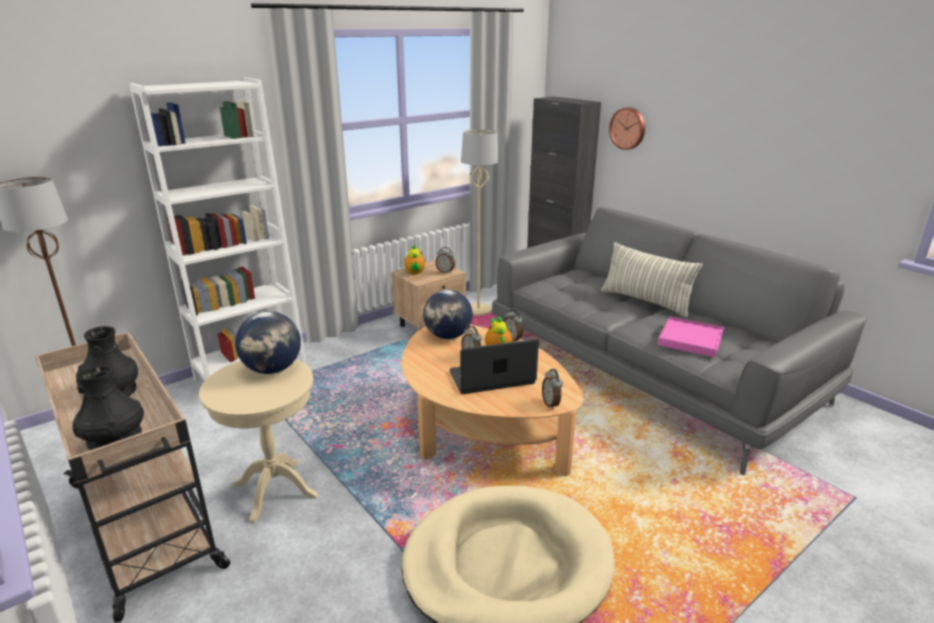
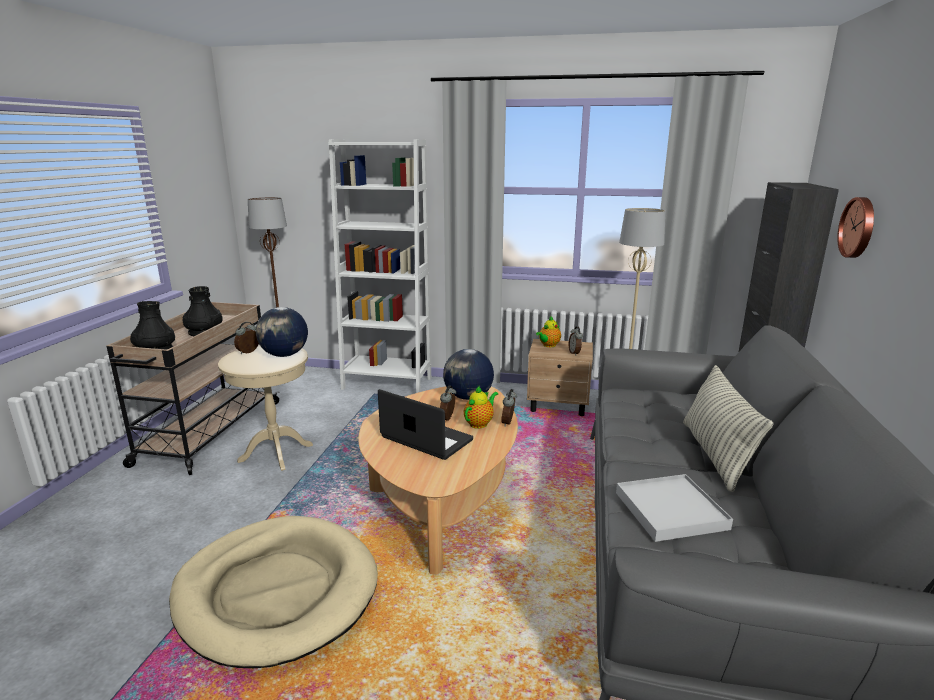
camera: 50 degrees right, 5 degrees down
alarm clock [542,369,563,410] -> alarm clock moved to [234,322,259,354]
pink tray [658,317,724,357] -> white tray [616,474,733,542]

